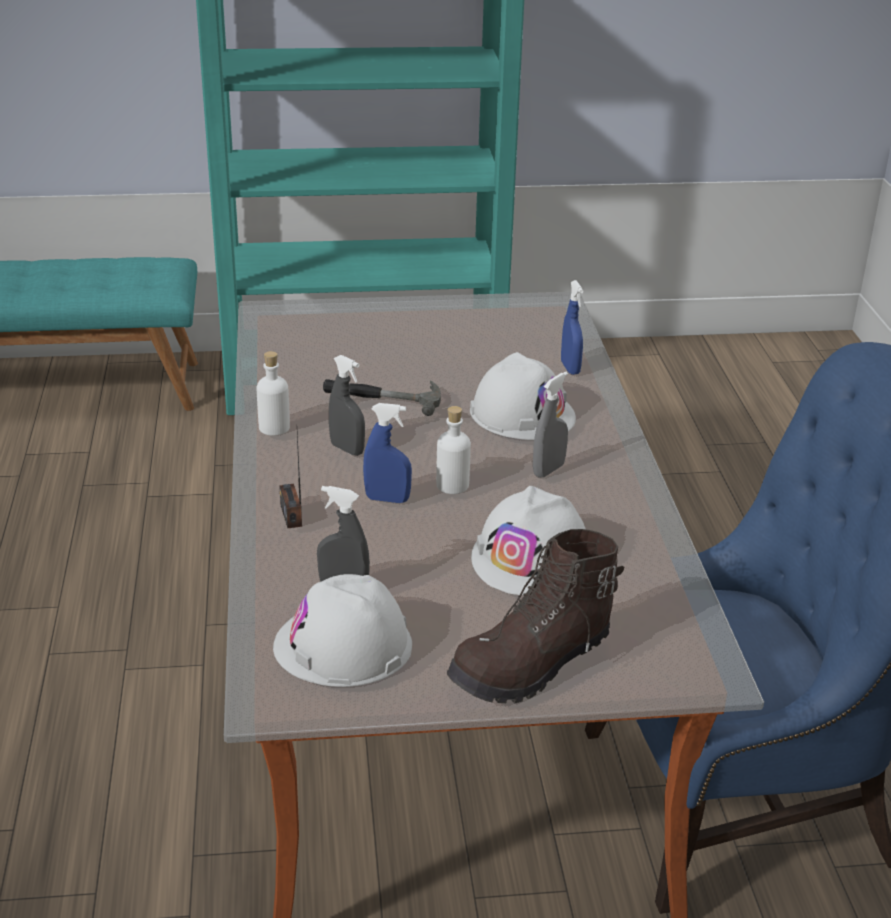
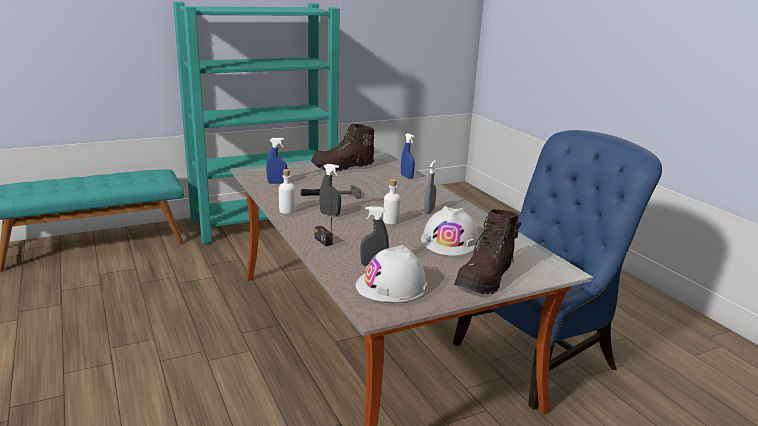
camera: 20 degrees left, 10 degrees down
blue spray bottle [363,403,412,503] -> blue spray bottle moved to [266,138,288,184]
white hard hat [470,352,576,440] -> none
none -> brown boot [311,124,375,172]

